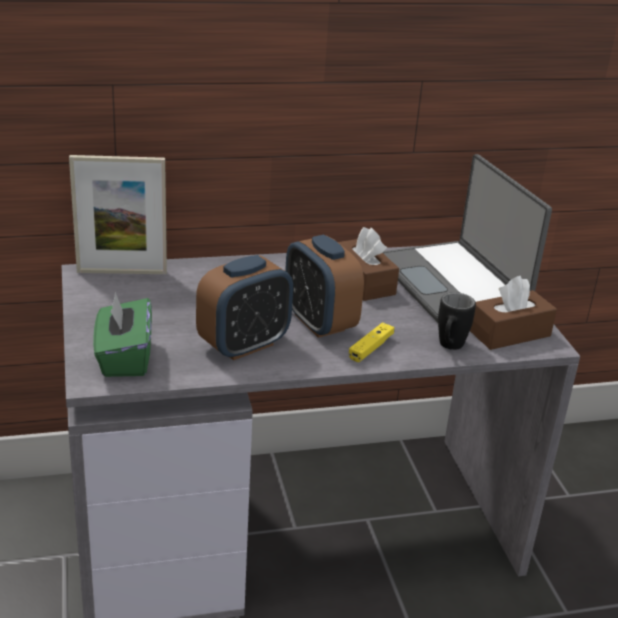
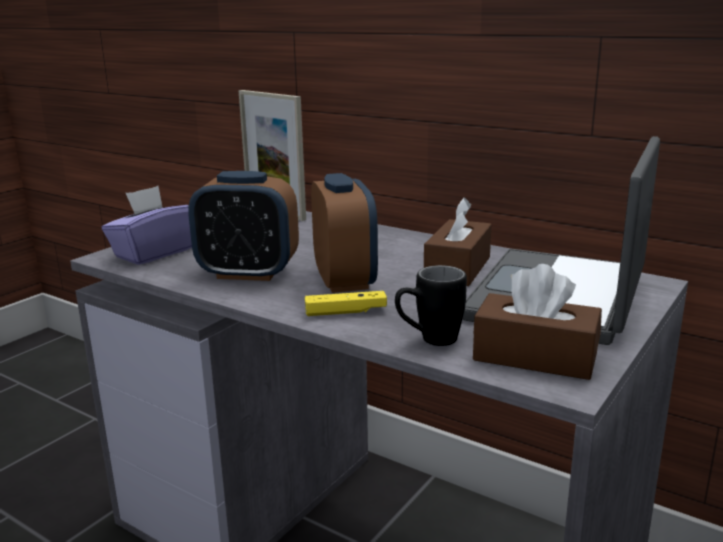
camera: 50 degrees right, 10 degrees down
green tissue box [93,292,152,377] -> purple tissue box [102,186,192,265]
alarm clock [285,235,364,338] -> alarm clock turned 150 degrees clockwise [311,173,378,293]

